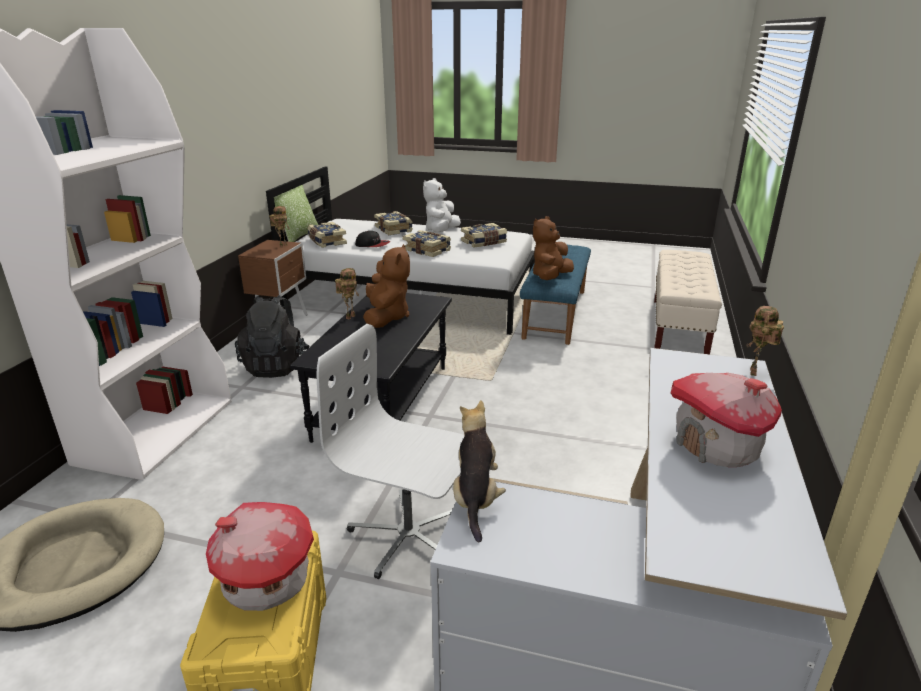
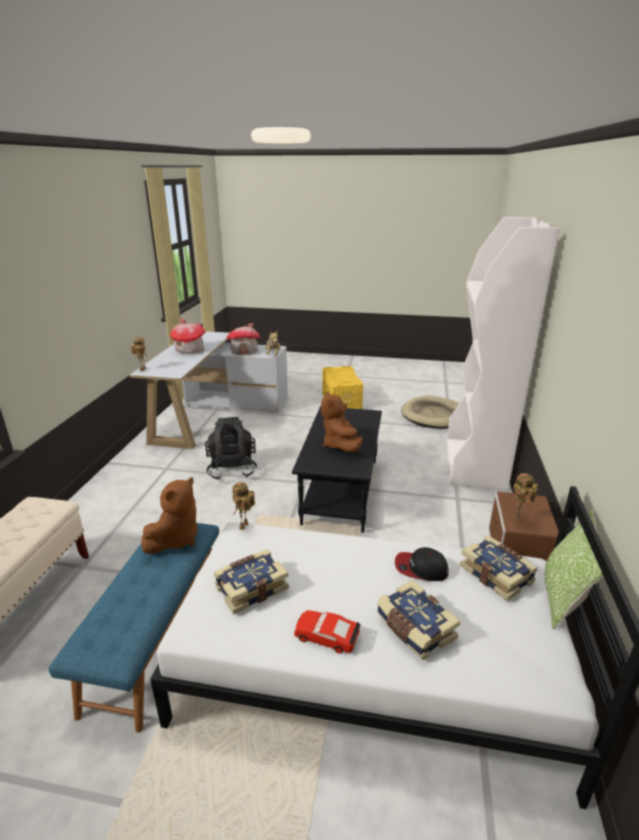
camera: 175 degrees right, 0 degrees up
toy house [206,502,314,611] -> toy house moved to [227,323,260,355]
black backpack [235,295,309,378] -> black backpack moved to [205,417,257,480]
white office chair [317,324,465,579] -> none
toy robot [335,268,359,319] -> toy robot moved to [232,482,255,530]
book [403,230,451,257] -> none
white plush toy [423,178,461,232] -> red toy car [294,610,361,654]

